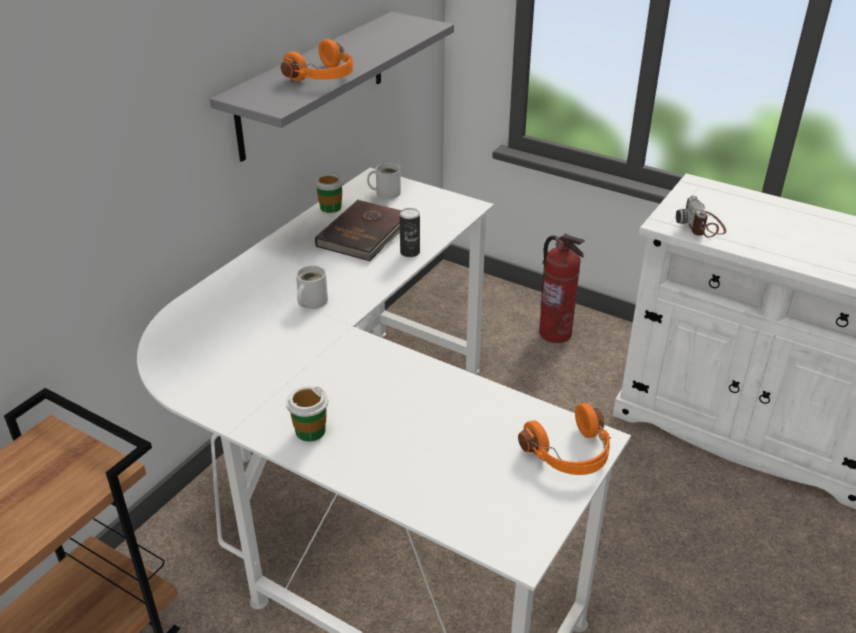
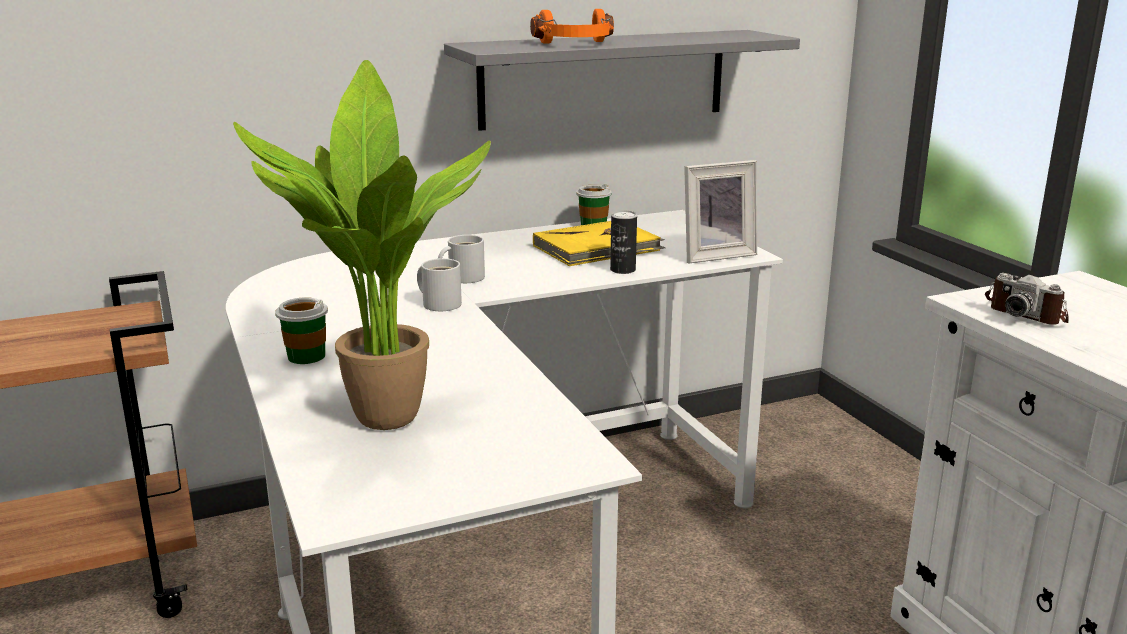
camera: 35 degrees right, 15 degrees down
brown book [315,200,401,261] -> yellow book [533,221,665,266]
white mug [367,163,401,199] -> white mug moved to [417,258,462,311]
orange headphones [518,403,611,475] -> none
fire extinguisher [539,233,585,343] -> none
camera [676,196,726,238] -> camera turned 75 degrees counterclockwise [985,273,1069,325]
none -> potted plant [233,60,491,430]
none -> picture frame [684,160,757,263]

